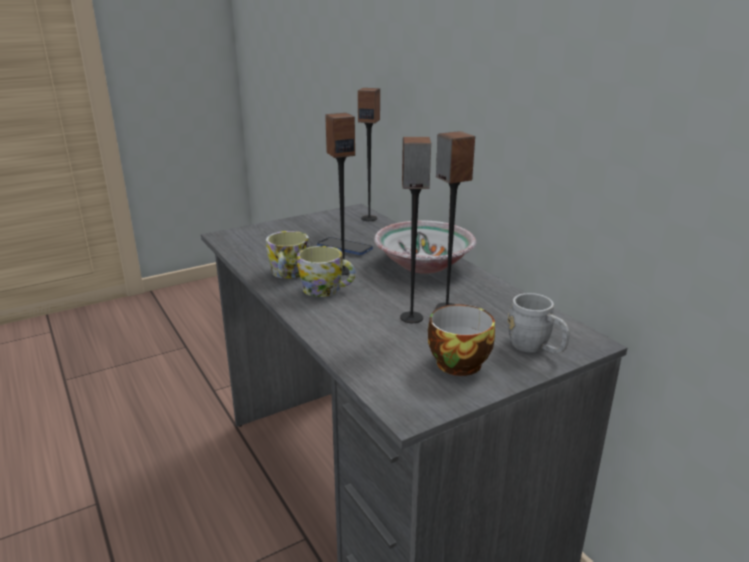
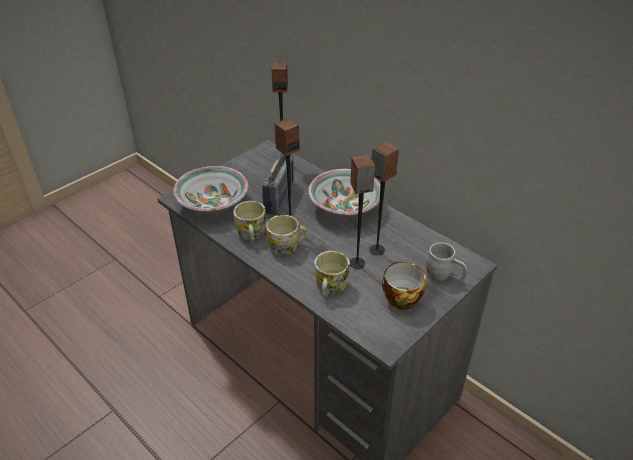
camera: 15 degrees left, 15 degrees up
phone [317,237,373,255] -> radio [262,153,294,215]
none -> bowl [173,166,248,214]
none -> mug [314,251,350,296]

